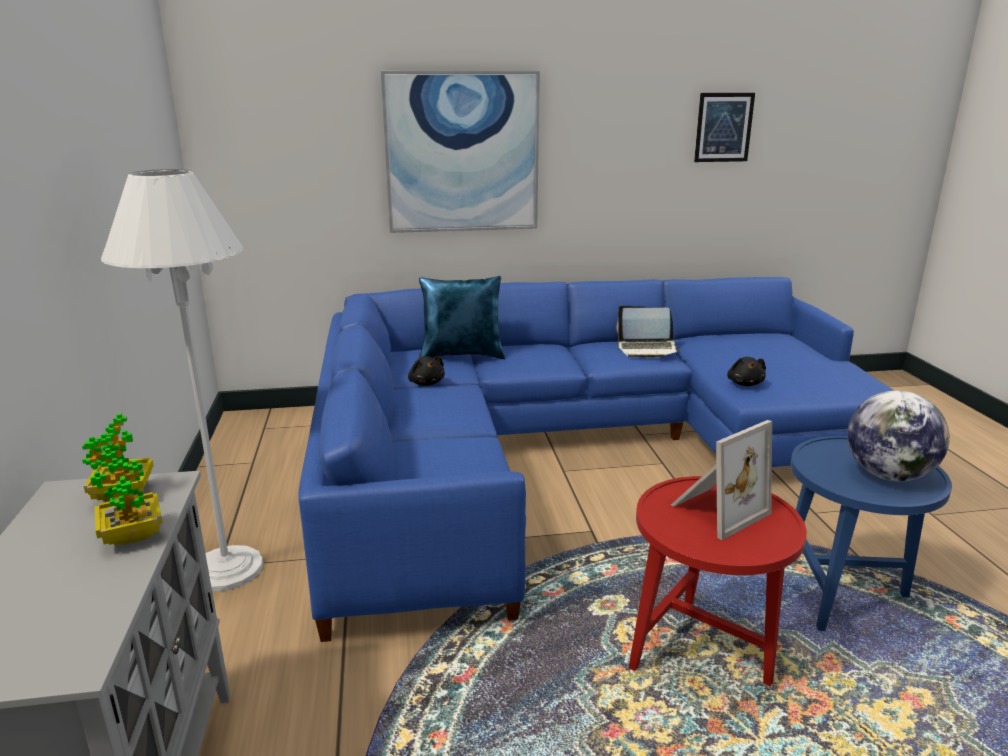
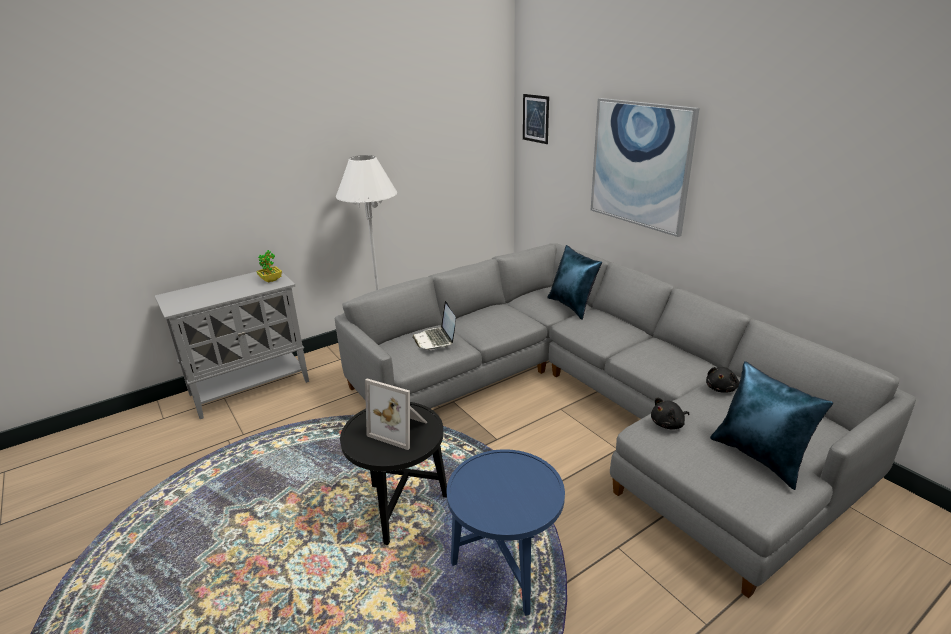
camera: 65 degrees right, 5 degrees up
potted plant [91,448,163,545] -> none
blue sofa [299,277,895,642] -> grey sofa [334,243,916,598]
black plush toy [408,356,445,386] -> black plush toy moved to [706,367,739,393]
laptop [616,305,681,358] -> laptop moved to [412,301,456,350]
red side table [629,476,807,686] -> black side table [340,402,447,545]
picture [694,93,755,162] -> picture moved to [523,94,549,144]
globe [847,390,950,481] -> none
none -> blue pillow [710,361,833,490]

